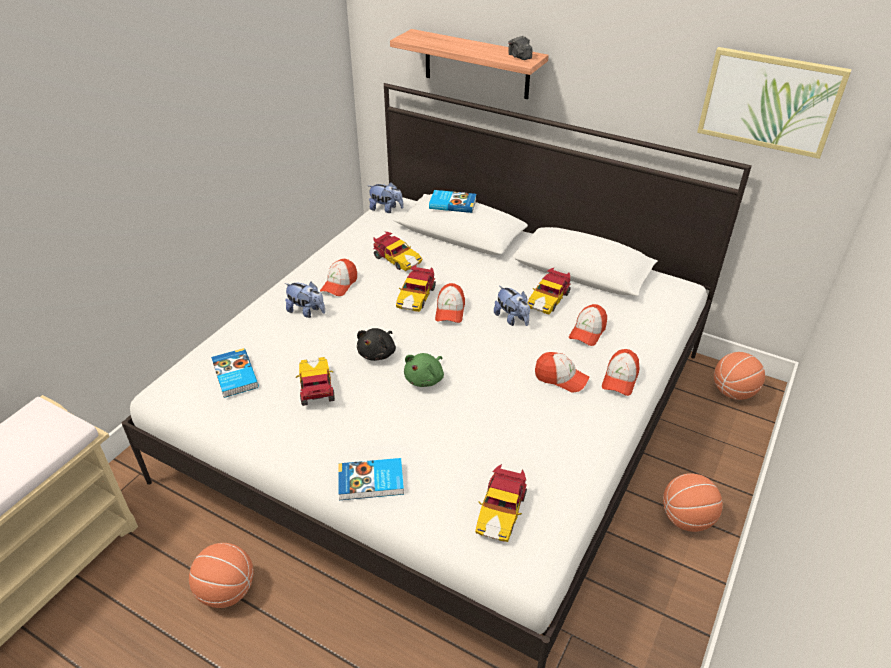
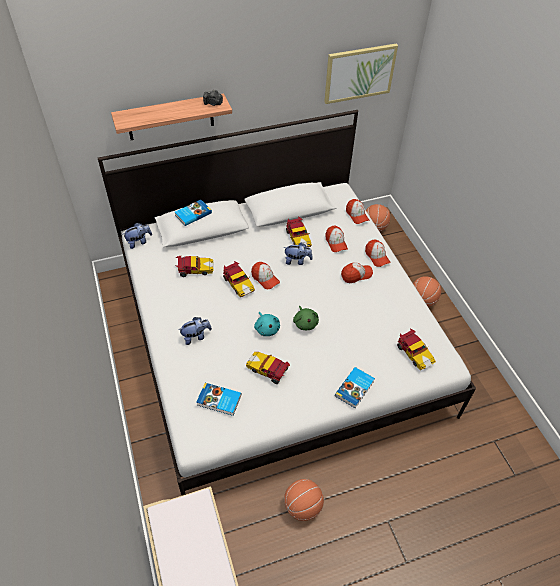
camera: 50 degrees left, 10 degrees up
cap [320,259,357,296] -> cap moved to [346,199,369,224]
black plush toy [357,328,396,361] -> turquoise plush toy [254,312,280,336]

